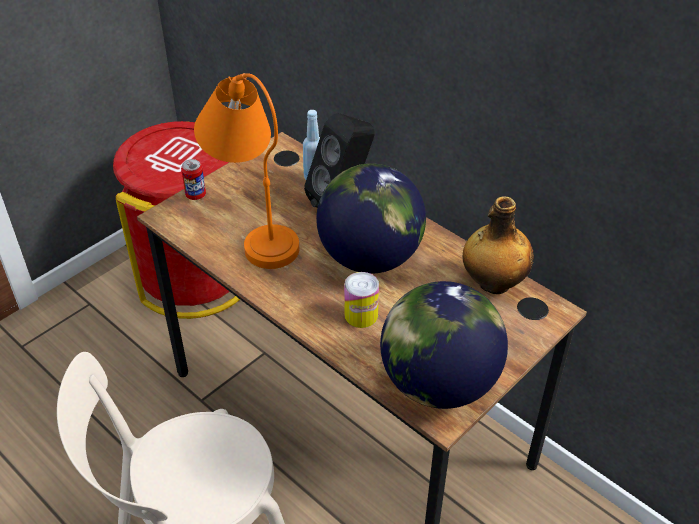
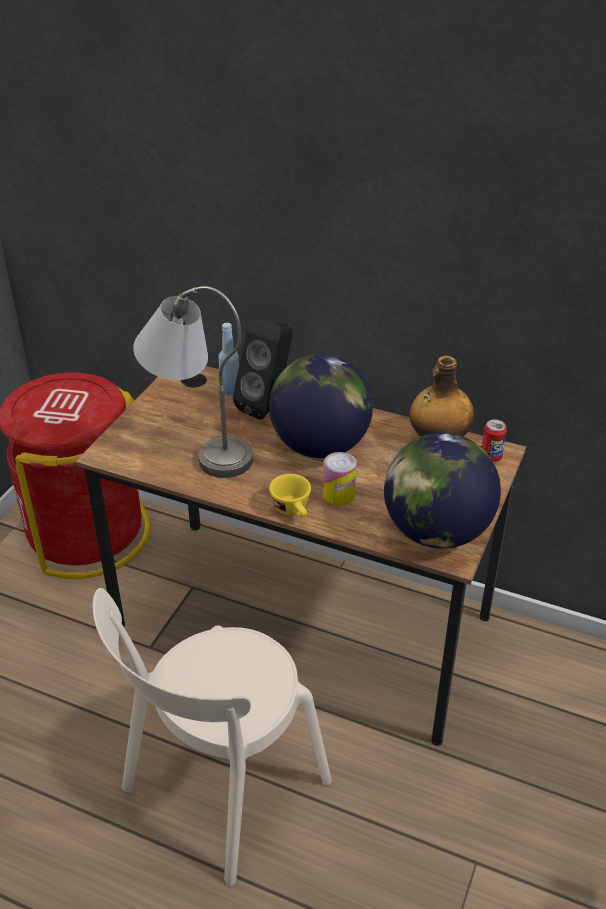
camera: 20 degrees left, 5 degrees down
can [181,159,206,200] -> can moved to [481,420,507,462]
orange table lamp [194,73,299,269] -> grey table lamp [133,286,253,478]
none -> yellow cup [269,474,311,517]

